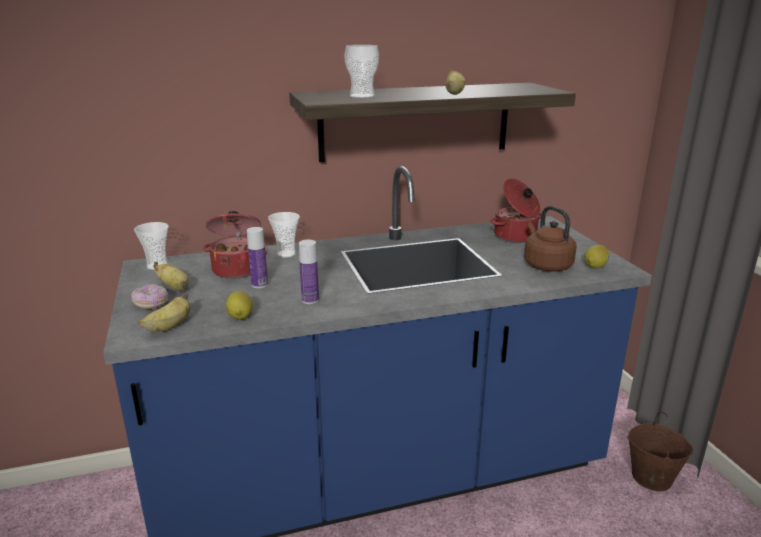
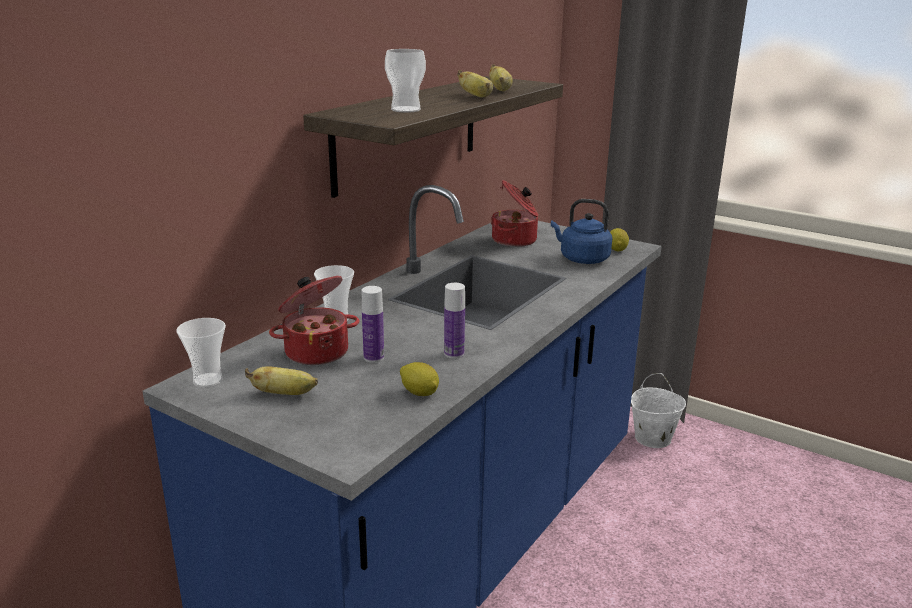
camera: 40 degrees left, 0 degrees up
donut [131,284,168,309] -> none
banana [138,293,190,332] -> banana moved to [489,65,513,91]
brown kettle [524,206,577,272] -> blue kettle [551,199,612,264]
brown bucket [628,412,693,491] -> white bucket [631,373,686,448]

